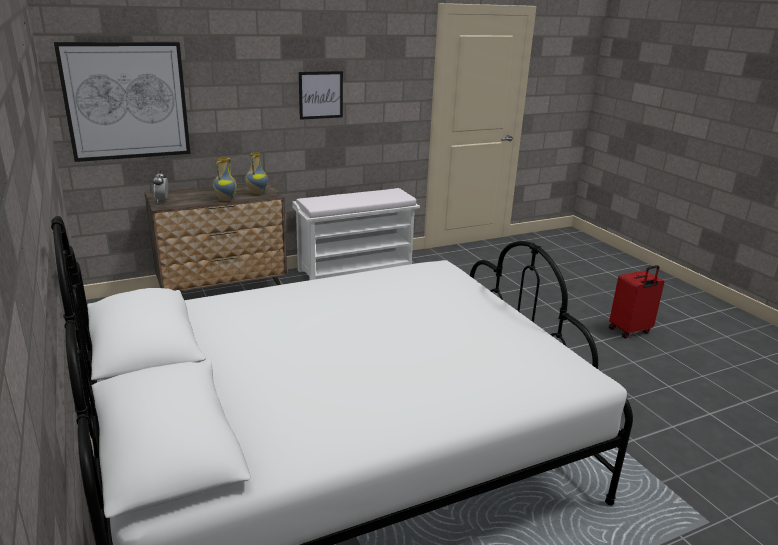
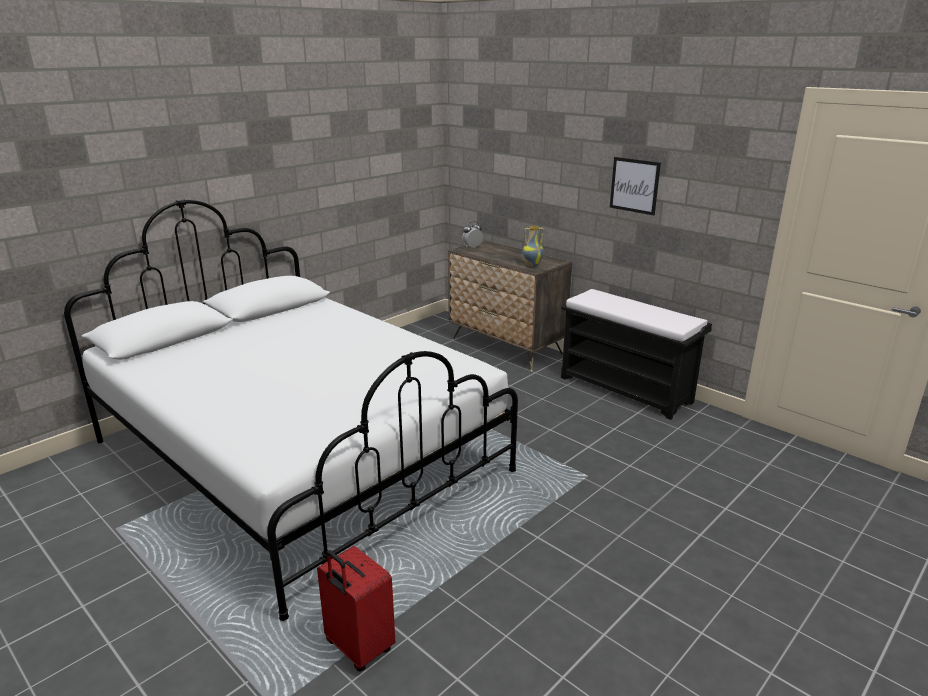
camera: 70 degrees right, 0 degrees up
picture [54,42,191,162] -> none
vase [213,157,237,201] -> none
white bench [292,188,420,280] -> black bench [561,289,712,420]
red suitcase [609,265,664,339] -> red suitcase moved to [317,546,395,672]

